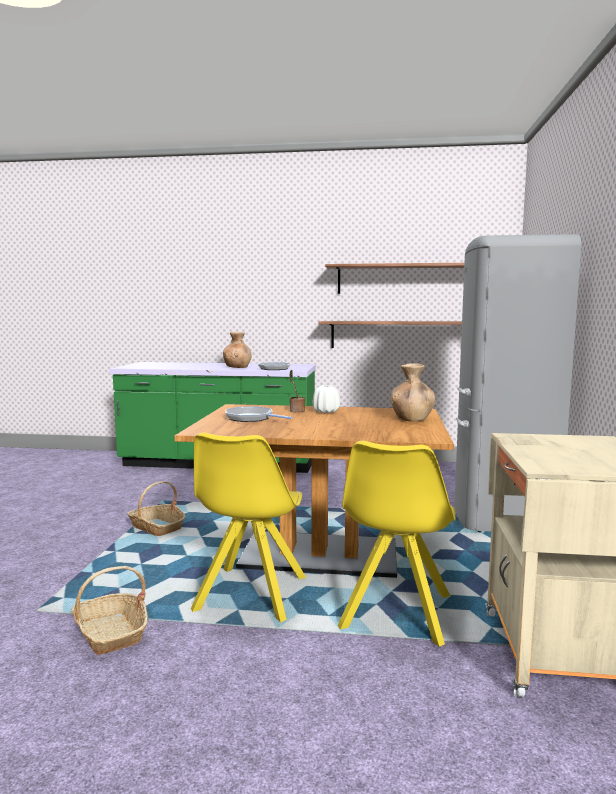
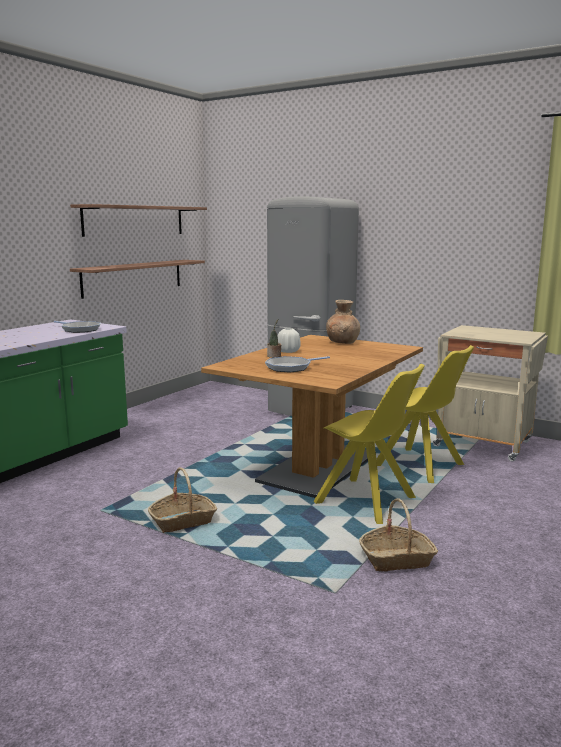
camera: 65 degrees left, 5 degrees up
brown vase [223,332,252,368] -> none

